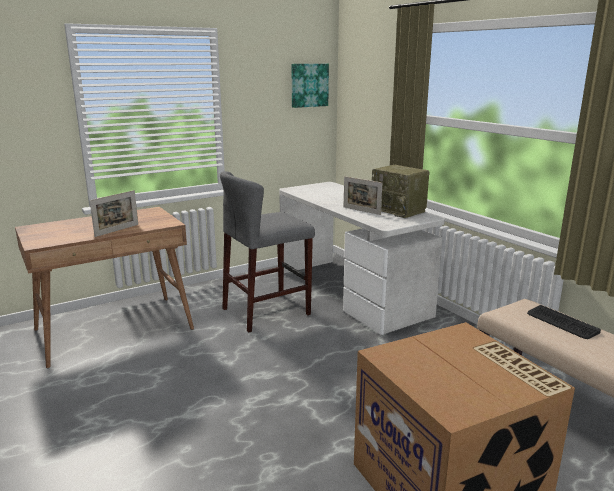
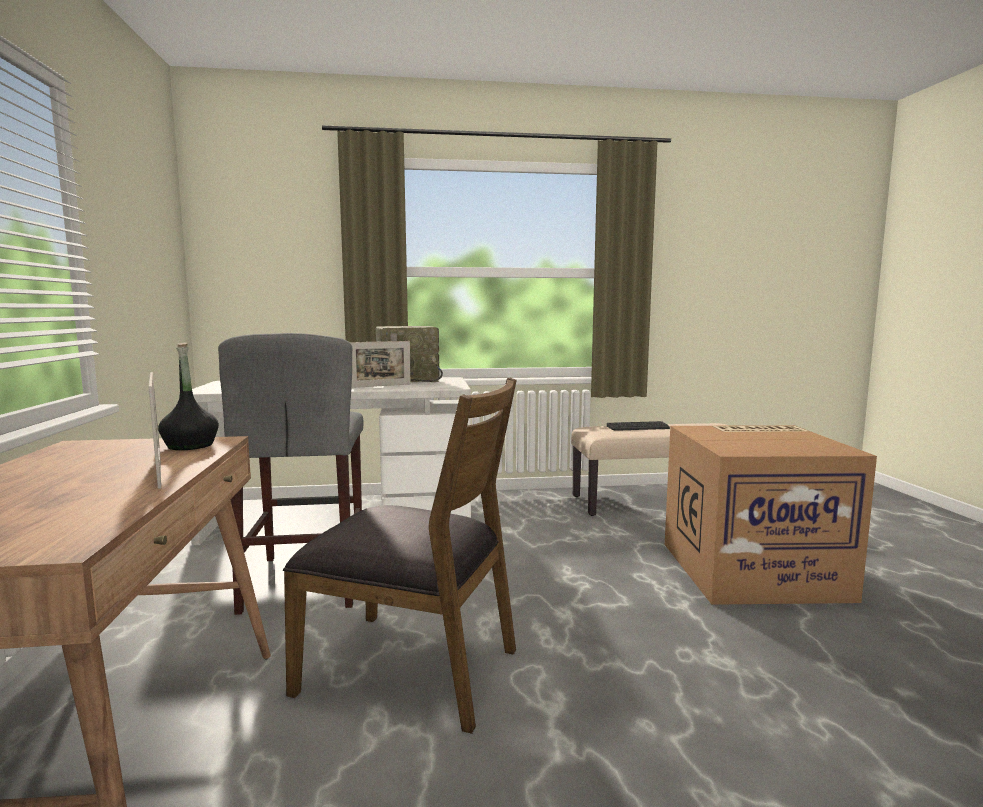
camera: 65 degrees left, 10 degrees down
picture [291,64,329,108] -> none
none -> black bottle [158,343,219,450]
none -> brown chair [283,377,517,734]

